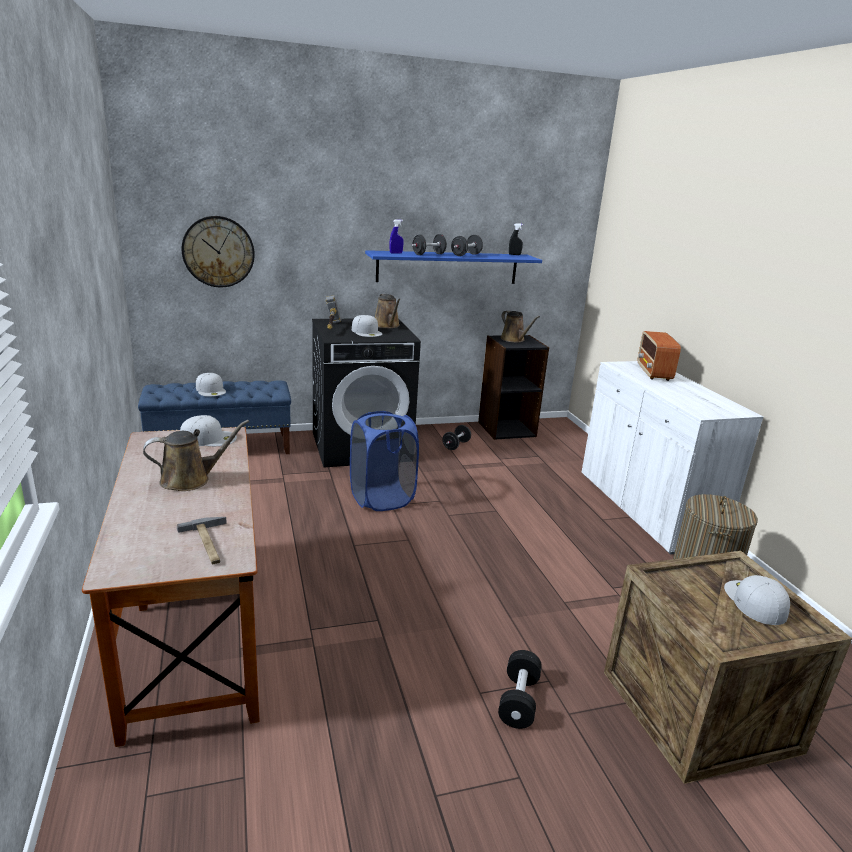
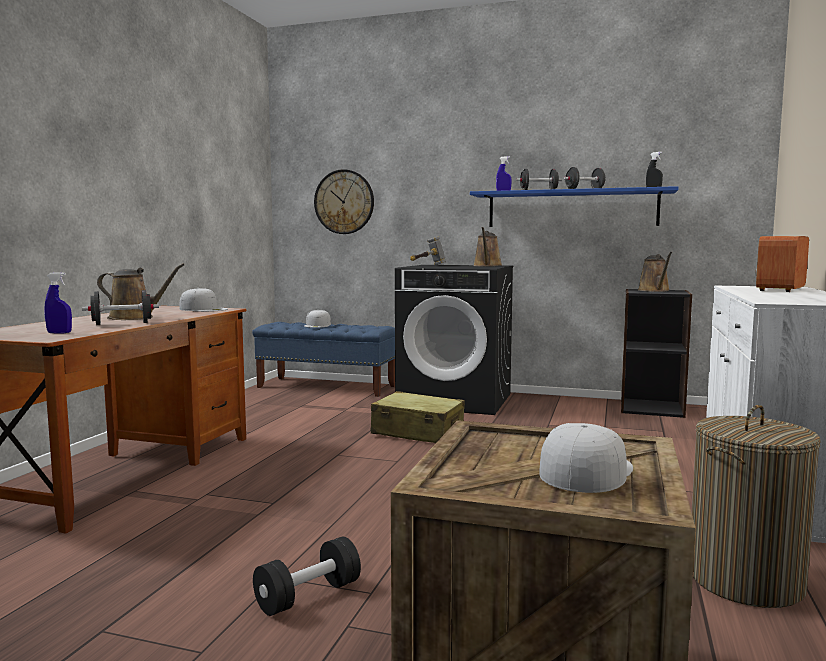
camera: 35 degrees right, 15 degrees down
hammer [177,517,227,564] -> blue spray bottle [44,272,72,333]
blue laundry basket [350,411,419,511] -> beige suitcase [371,391,465,443]
white cap [352,315,382,337] -> none
black dumbbell [442,425,471,450] -> black dumbbell moved to [82,290,159,325]

